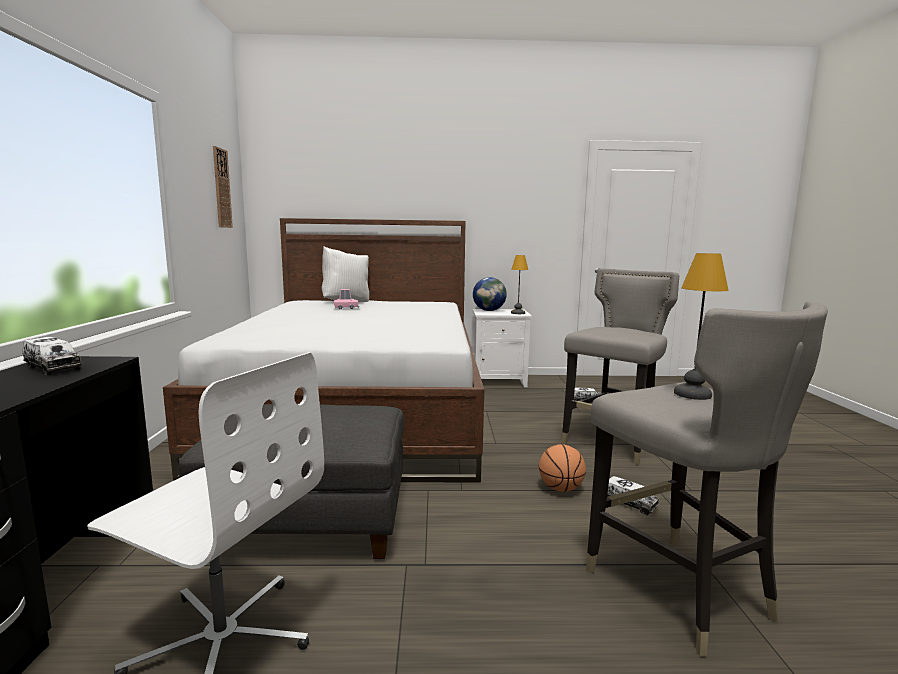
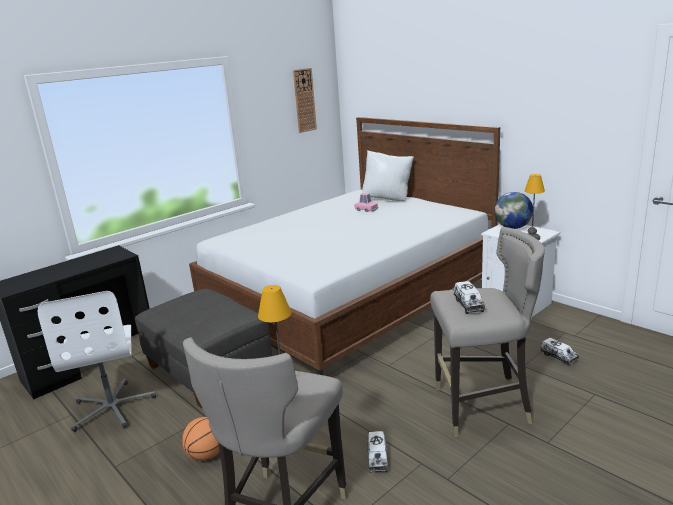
camera: 50 degrees right, 10 degrees up
toy truck [23,337,82,375] -> toy truck moved to [453,281,485,314]
basketball [539,444,586,492] -> basketball moved to [182,417,220,460]

